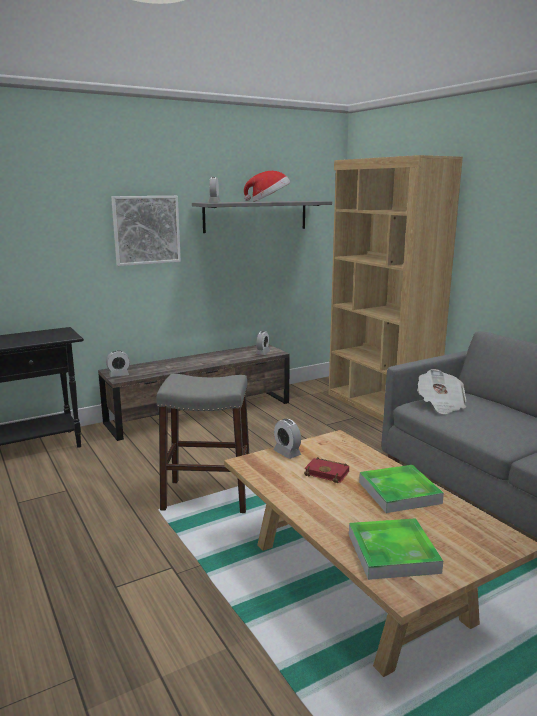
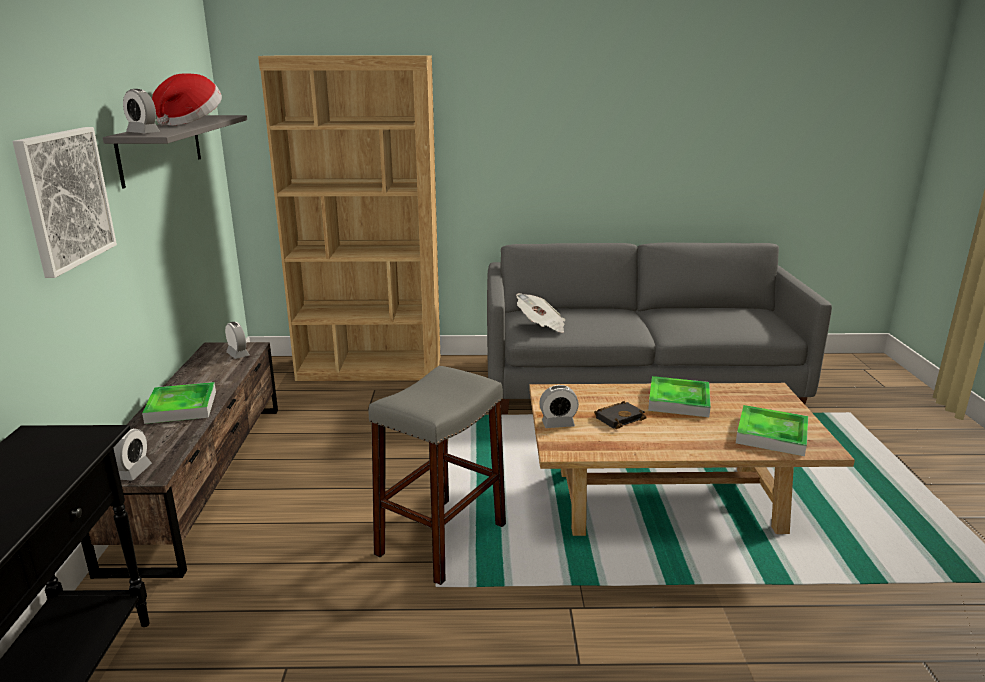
camera: 60 degrees left, 5 degrees up
red book [304,457,349,483] -> black book [594,401,647,429]
none -> tray [142,382,216,424]

